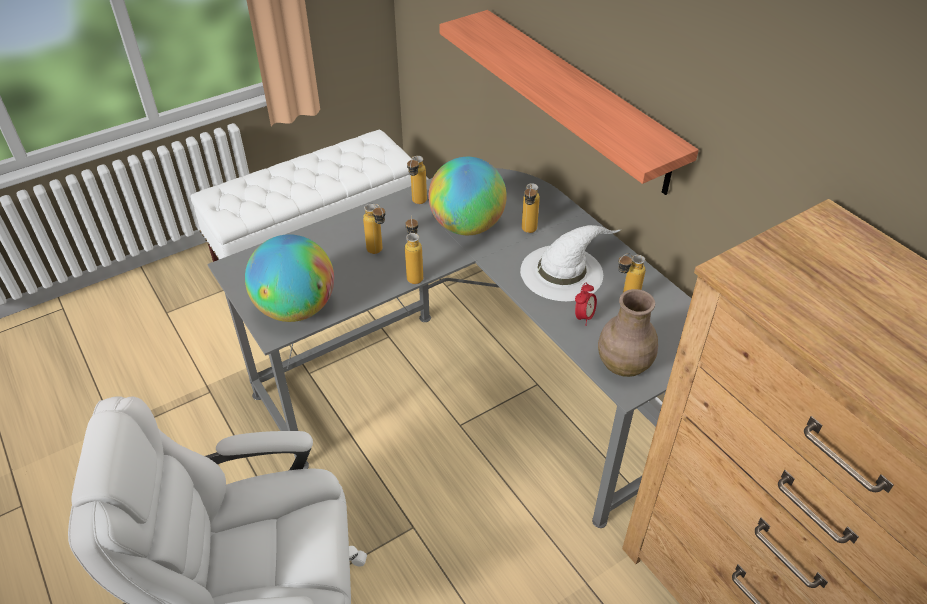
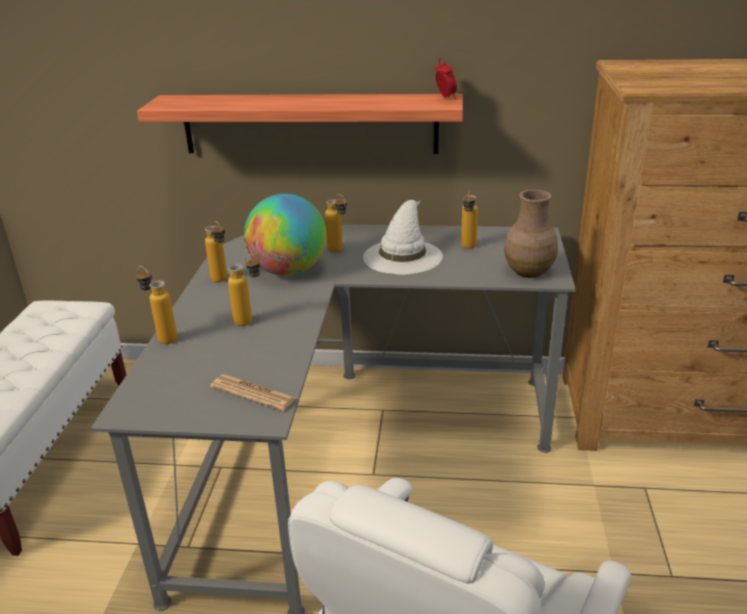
camera: 50 degrees left, 15 degrees down
globe [245,234,334,322] -> newspaper [210,374,296,411]
bottle [405,215,423,284] -> bottle moved to [136,266,178,344]
alarm clock [575,282,597,326] -> alarm clock moved to [435,58,457,99]

